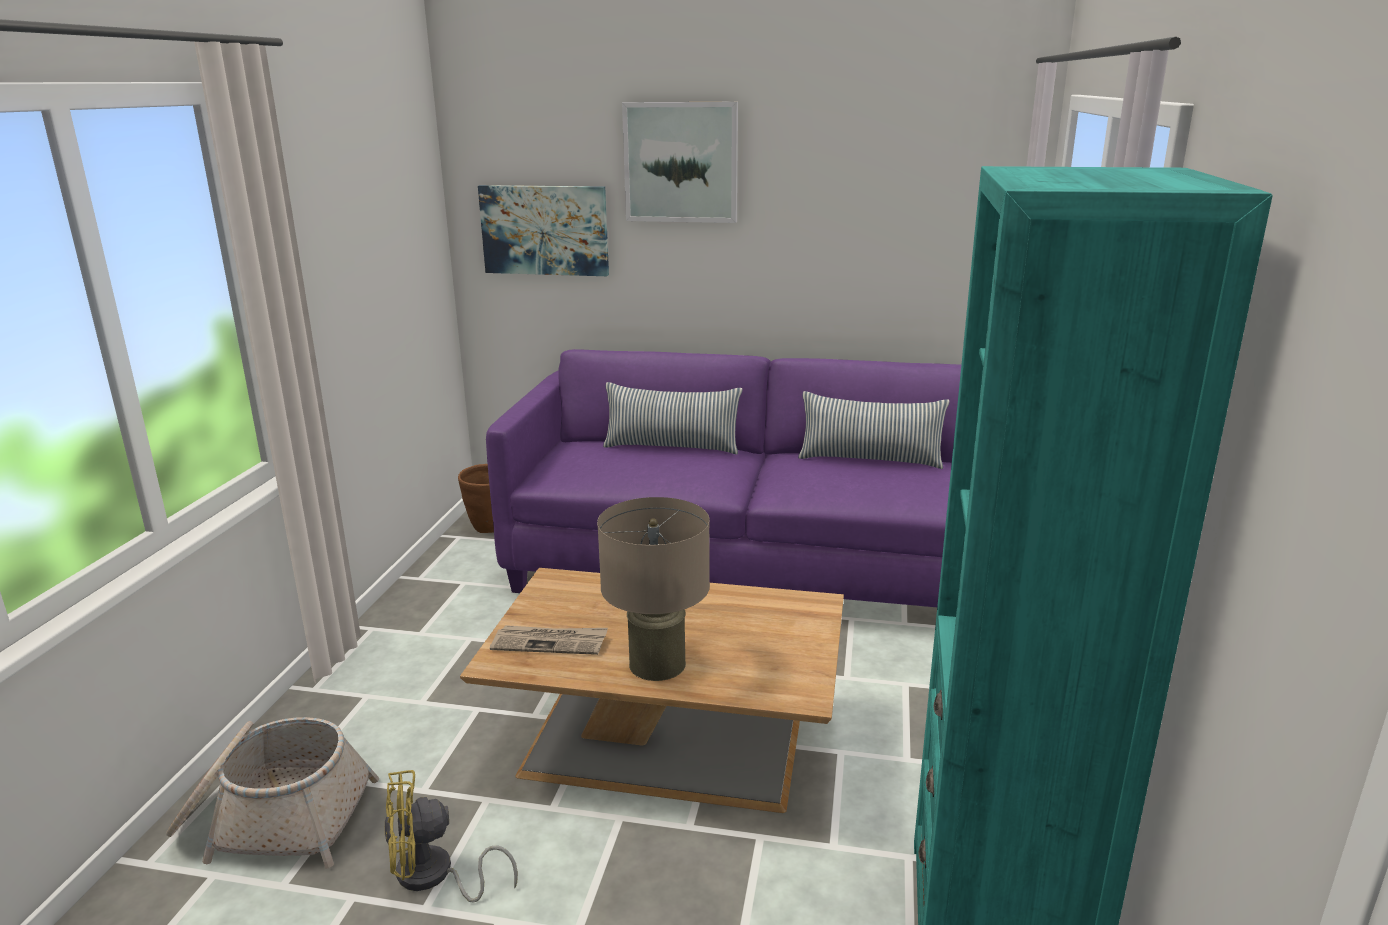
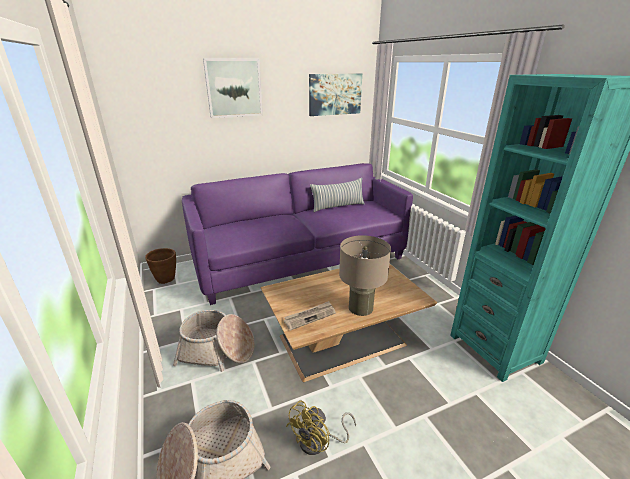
camera: 35 degrees left, 5 degrees up
picture [478,185,609,276] -> picture moved to [309,73,362,116]
pillow [603,382,742,455] -> none
none -> basket [173,310,255,372]

